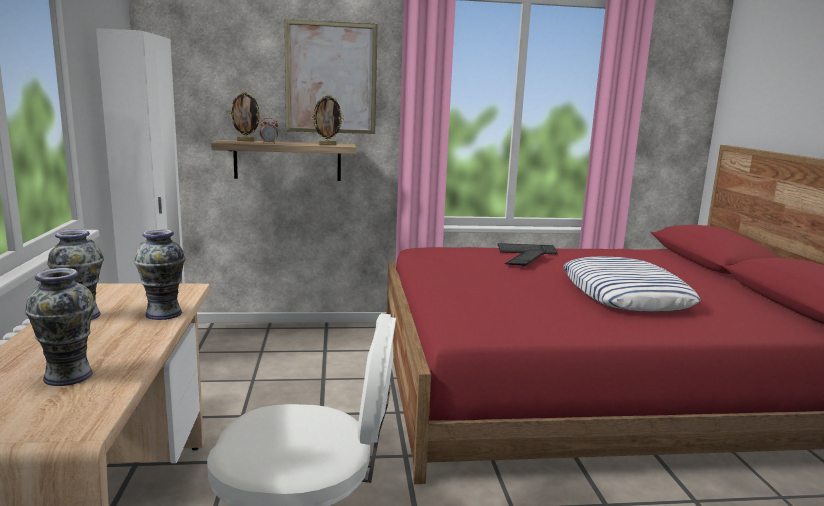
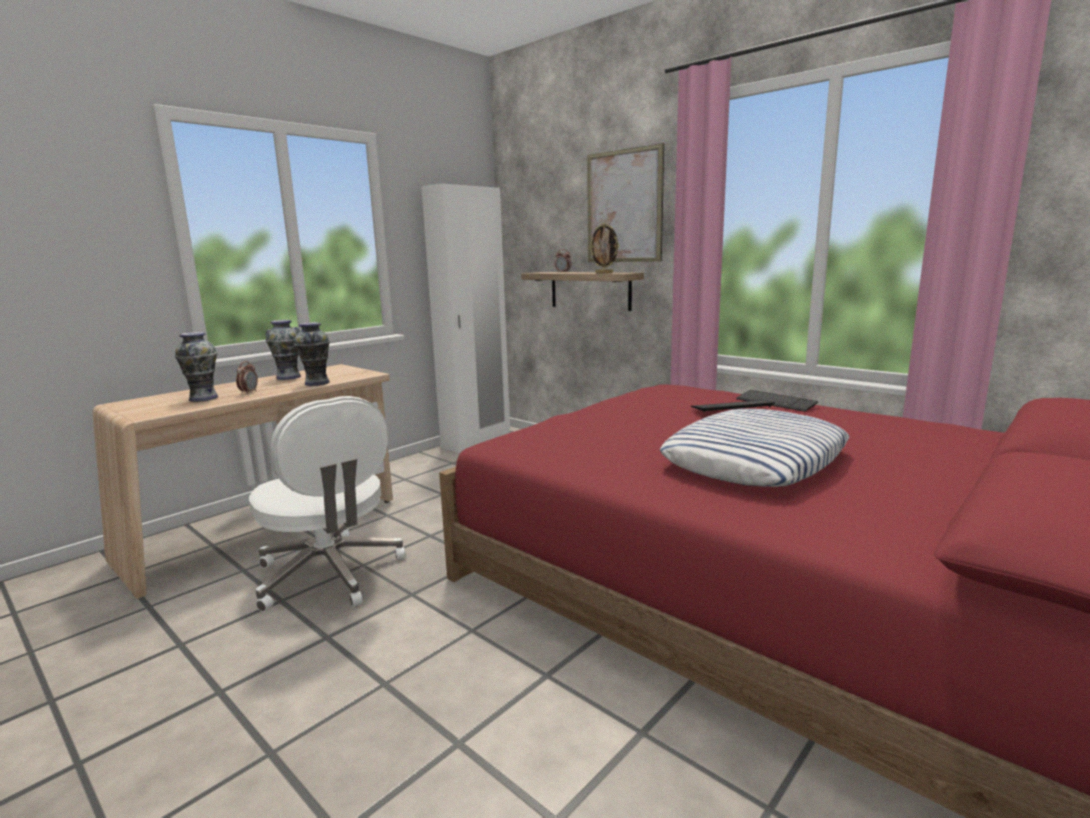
camera: 50 degrees right, 0 degrees up
picture frame [229,91,261,142] -> none
none -> alarm clock [236,361,258,394]

